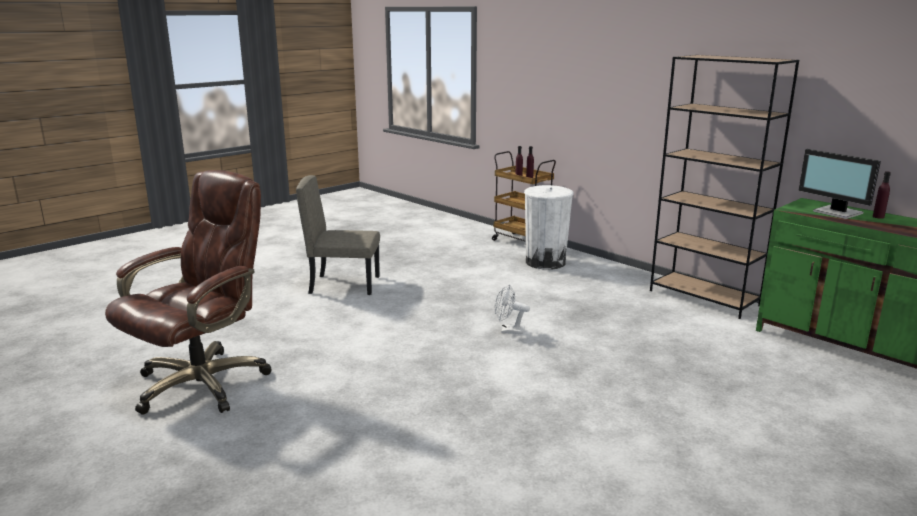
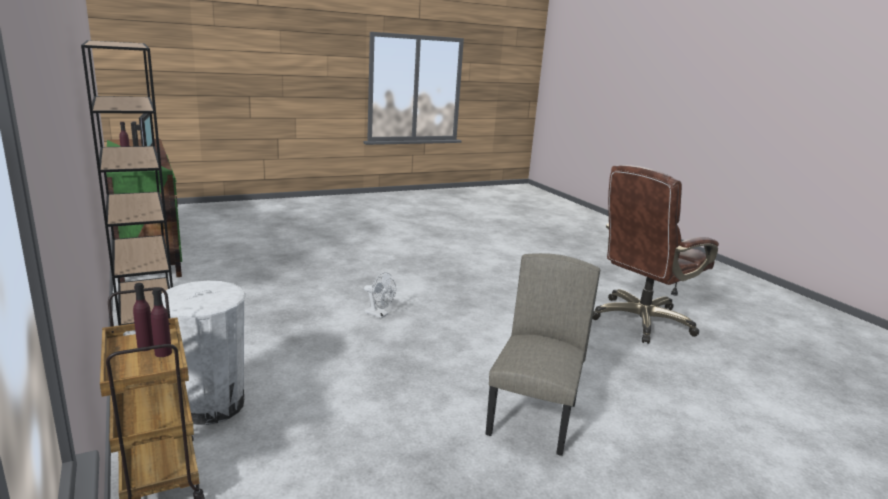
camera: 165 degrees left, 0 degrees up
beige chair [296,175,380,295] -> beige chair turned 90 degrees counterclockwise [486,253,600,456]

